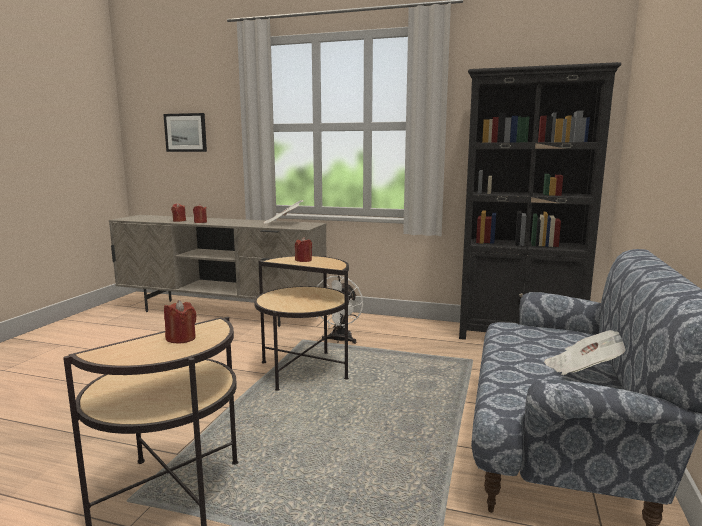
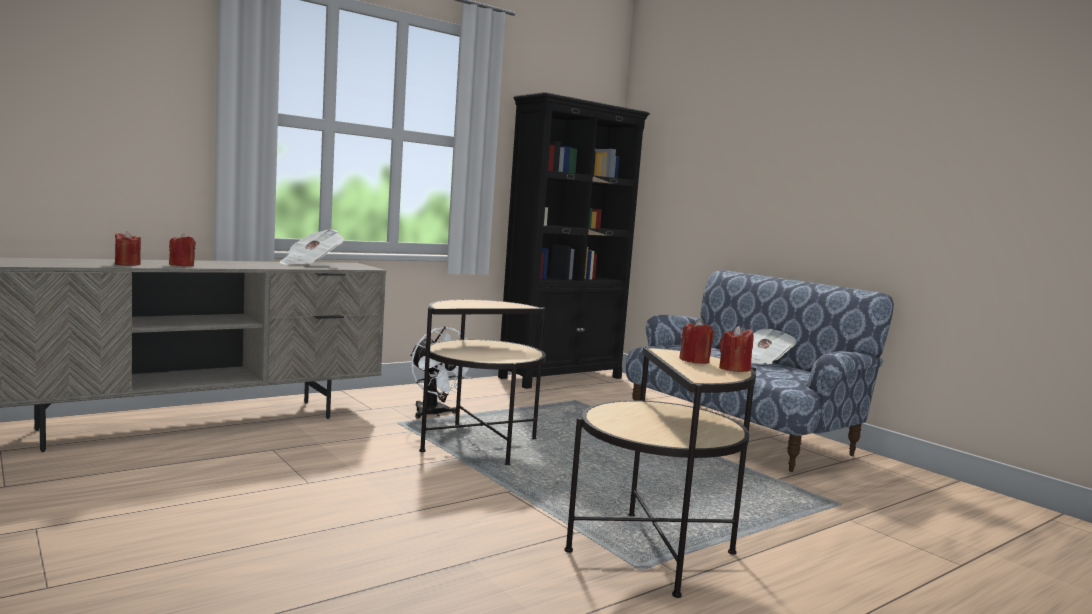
camera: 55 degrees left, 5 degrees down
picture [163,113,207,152] -> none
red candle [295,237,312,262] -> red candle moved to [719,326,753,372]

